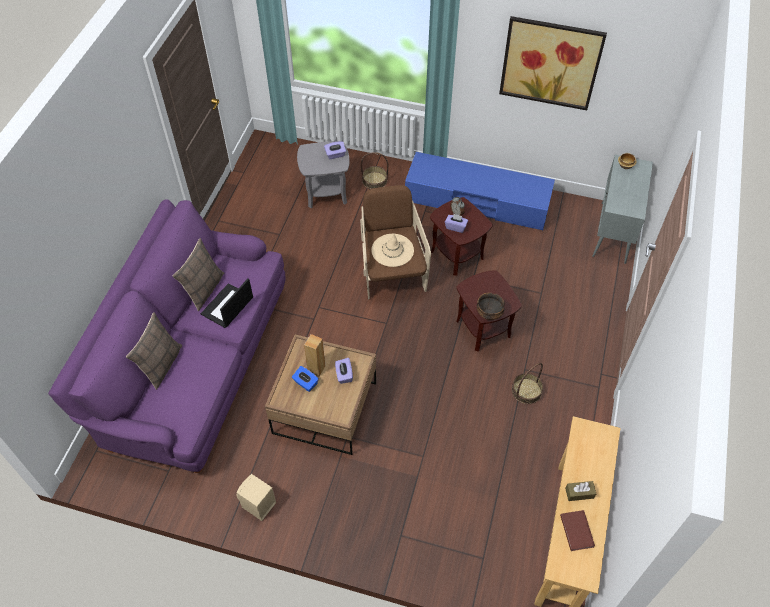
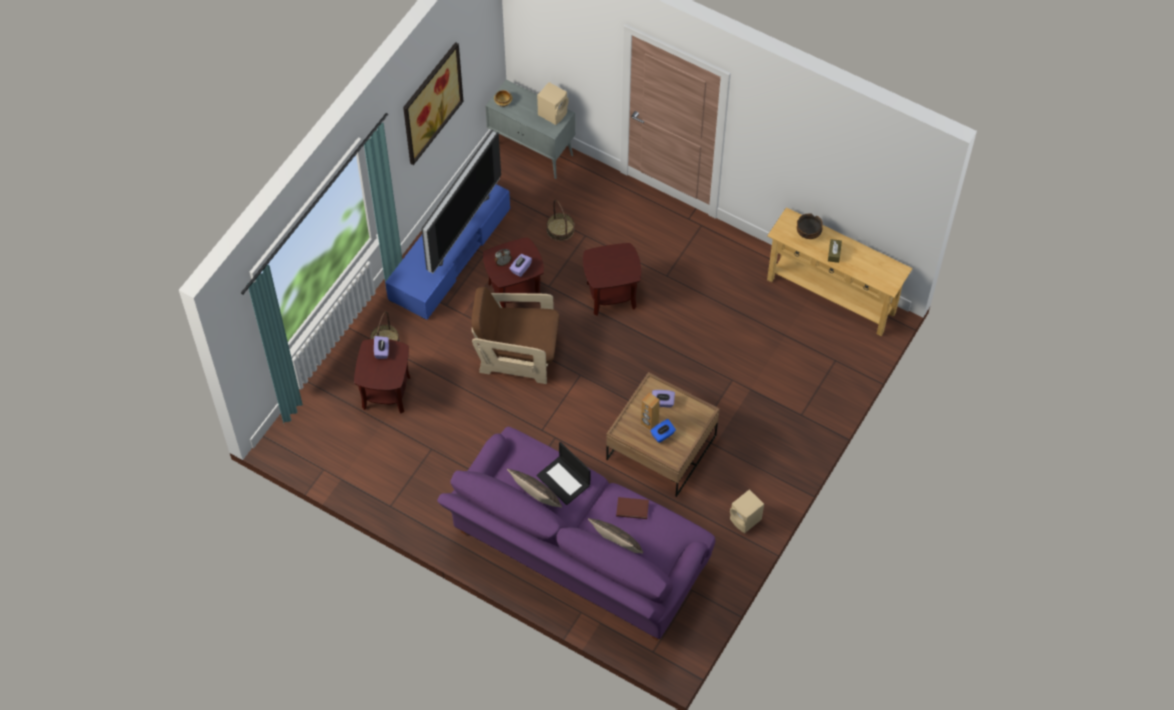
camera: 75 degrees left, 5 degrees up
grey side table [297,141,349,208] -> brown side table [354,339,410,414]
beige hat [371,234,414,267] -> none
bowl [477,292,505,320] -> bowl moved to [797,213,823,239]
basket [512,363,543,404] -> basket moved to [546,199,575,241]
brown book [560,510,595,551] -> brown book moved to [616,497,649,519]
none -> television [421,130,501,273]
none -> beige speaker [537,82,568,125]

